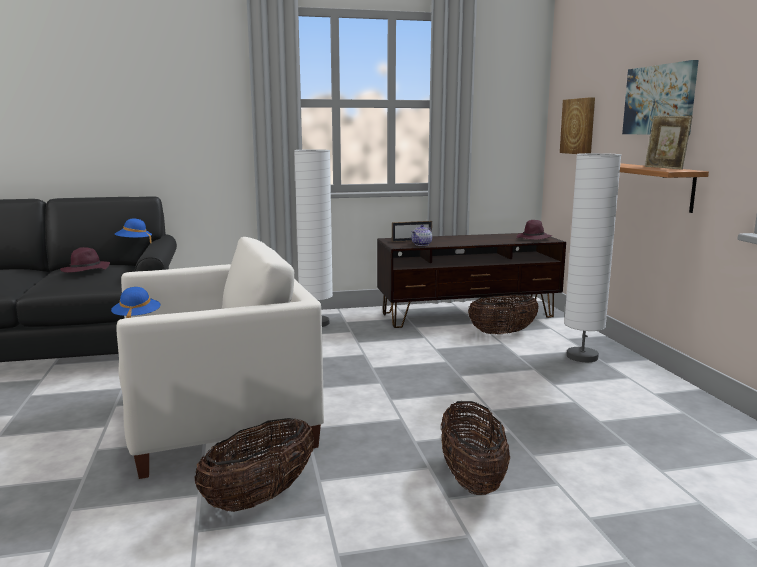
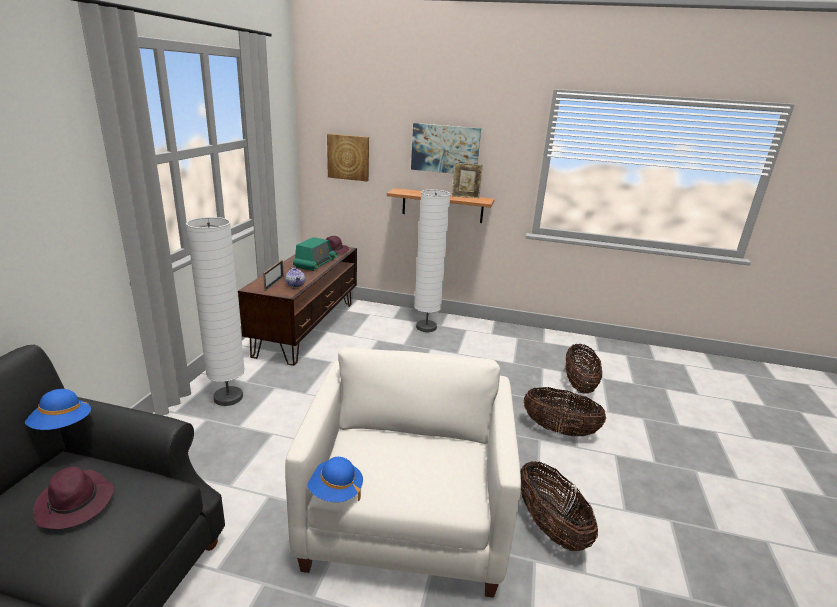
camera: 65 degrees left, 10 degrees up
basket [468,294,539,334] -> basket moved to [565,344,602,394]
none -> radio [293,237,337,271]

